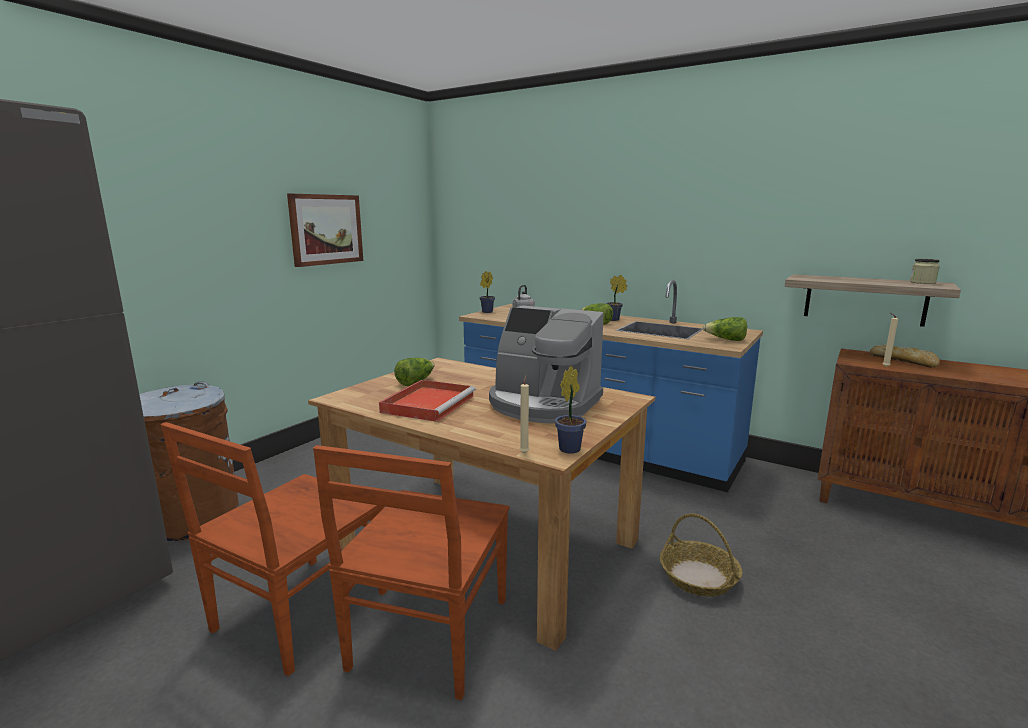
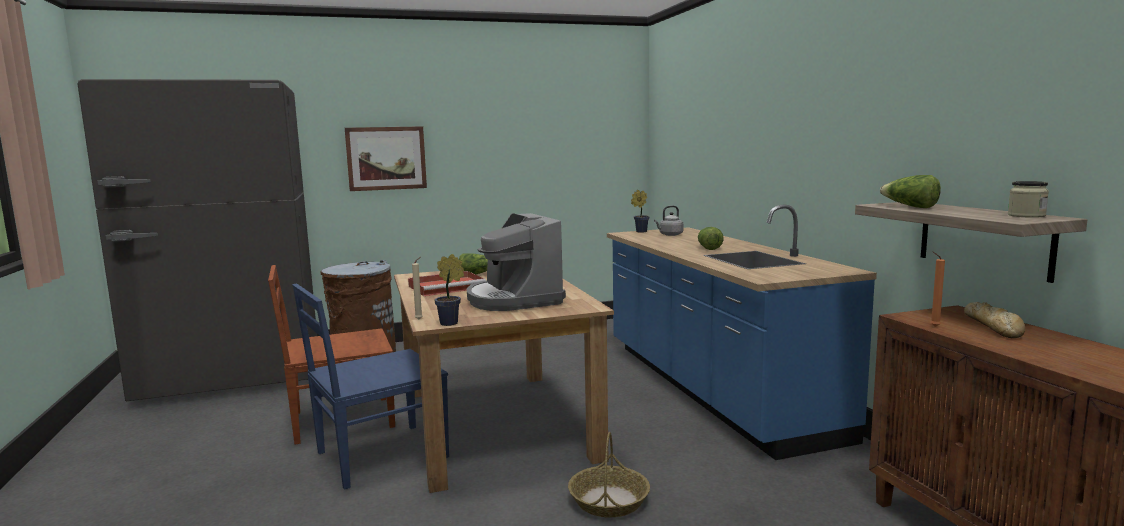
camera: 40 degrees right, 5 degrees down
picture [287,193,363,267] -> picture moved to [345,126,427,191]
brown chair [313,445,509,700] -> blue chair [292,284,449,490]
potted plant [606,275,627,321] -> none
lettuce [703,317,747,341] -> lettuce moved to [880,175,941,208]
beige candle [882,313,898,367] -> orange candle [930,251,945,327]

